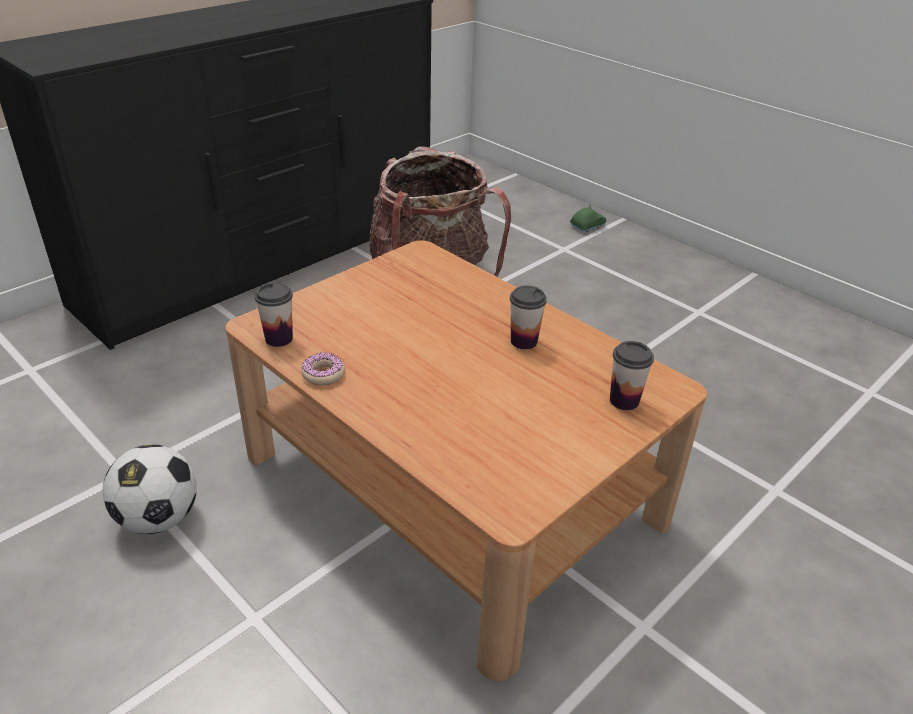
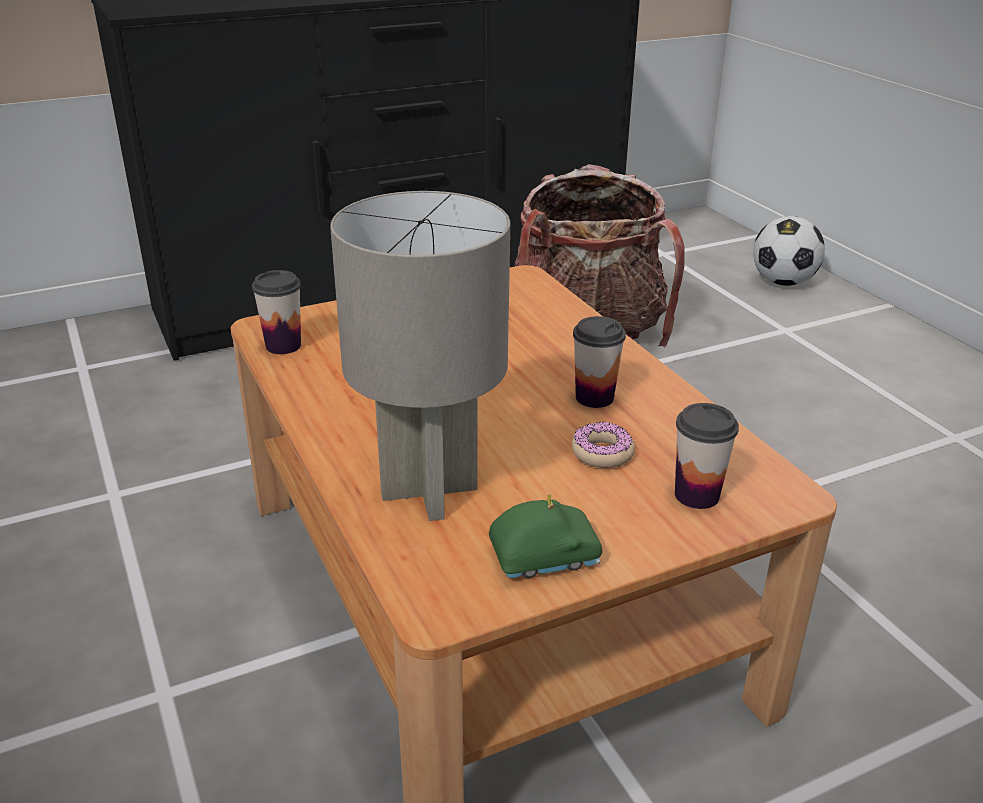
camera: 20 degrees right, 5 degrees down
football [103,445,197,534] -> football moved to [753,216,825,286]
donut [301,353,345,386] -> donut moved to [572,422,635,468]
green toy car [570,205,606,232] -> green toy car moved to [489,494,602,578]
none -> grey table lamp [330,191,510,521]

